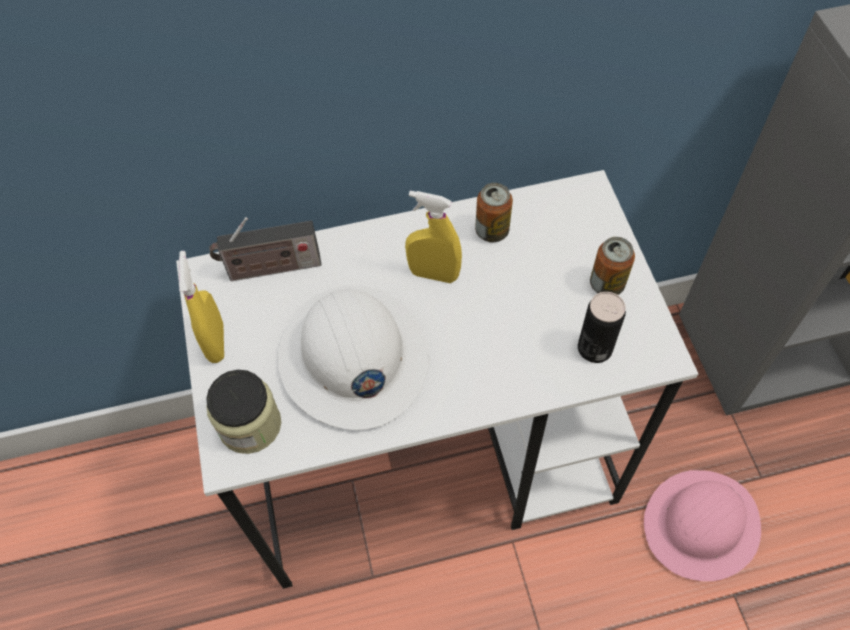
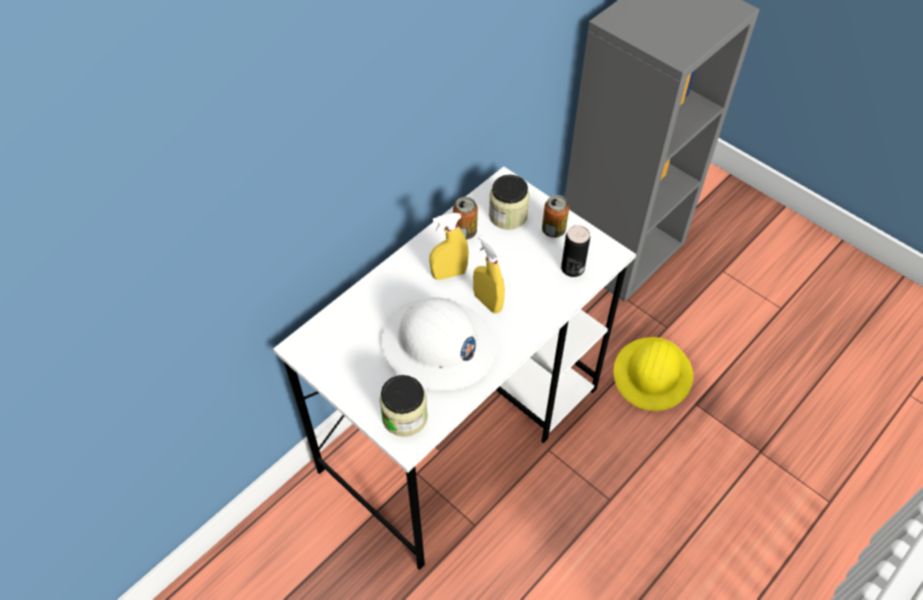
camera: 35 degrees left, 5 degrees down
yellow spray bottle [178,251,224,363] -> yellow spray bottle moved to [473,235,505,313]
radio [209,217,321,281] -> none
pink hard hat [644,470,761,581] -> yellow hard hat [614,337,693,411]
none -> jar [489,175,530,230]

